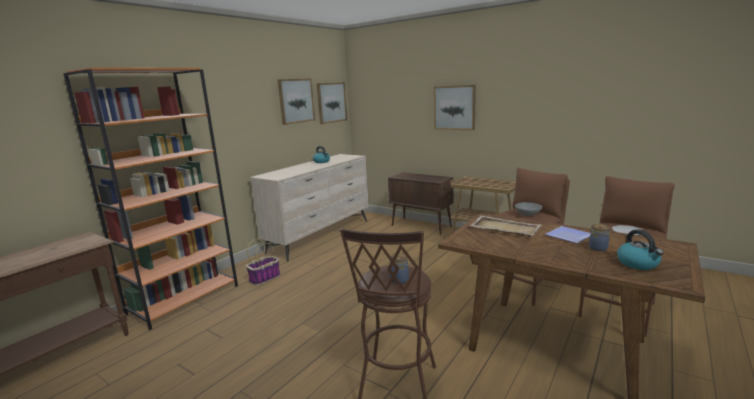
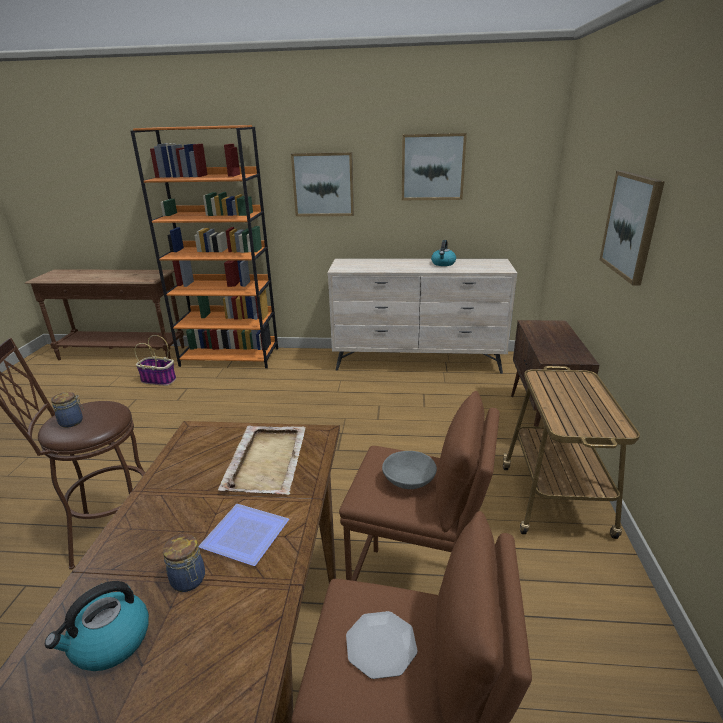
camera: 60 degrees right, 10 degrees up
basket [246,239,280,285] -> basket moved to [135,335,176,386]
picture [317,82,347,124] -> picture moved to [291,152,354,216]

